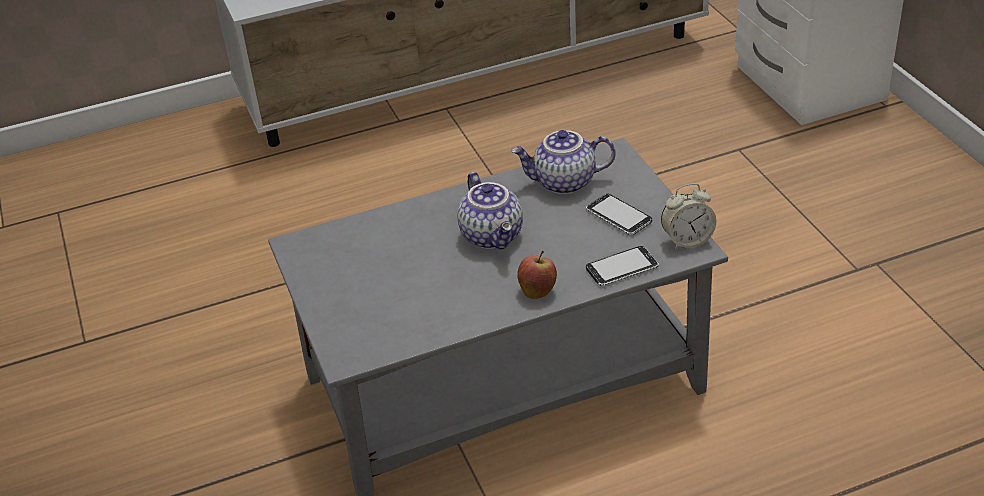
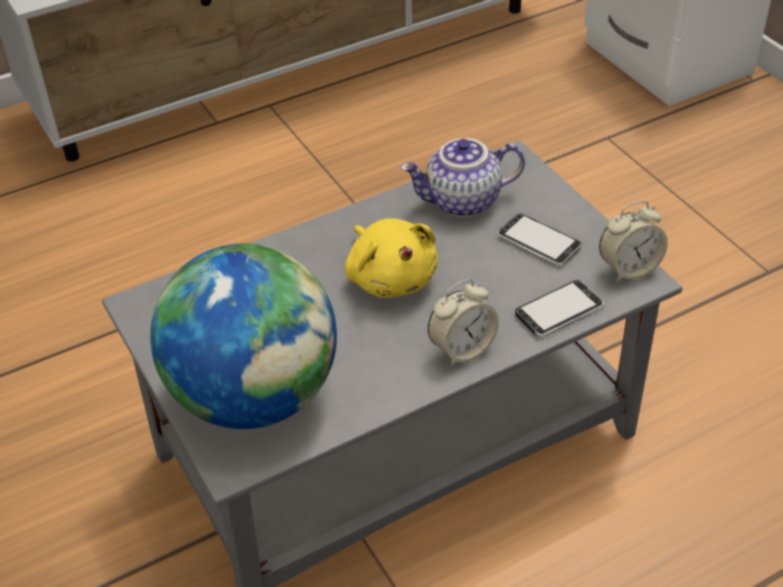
camera: 10 degrees left, 5 degrees up
teapot [457,172,523,249] -> yellow plush toy [345,218,438,298]
apple [517,251,557,299] -> alarm clock [428,279,499,366]
none -> globe [150,243,337,429]

